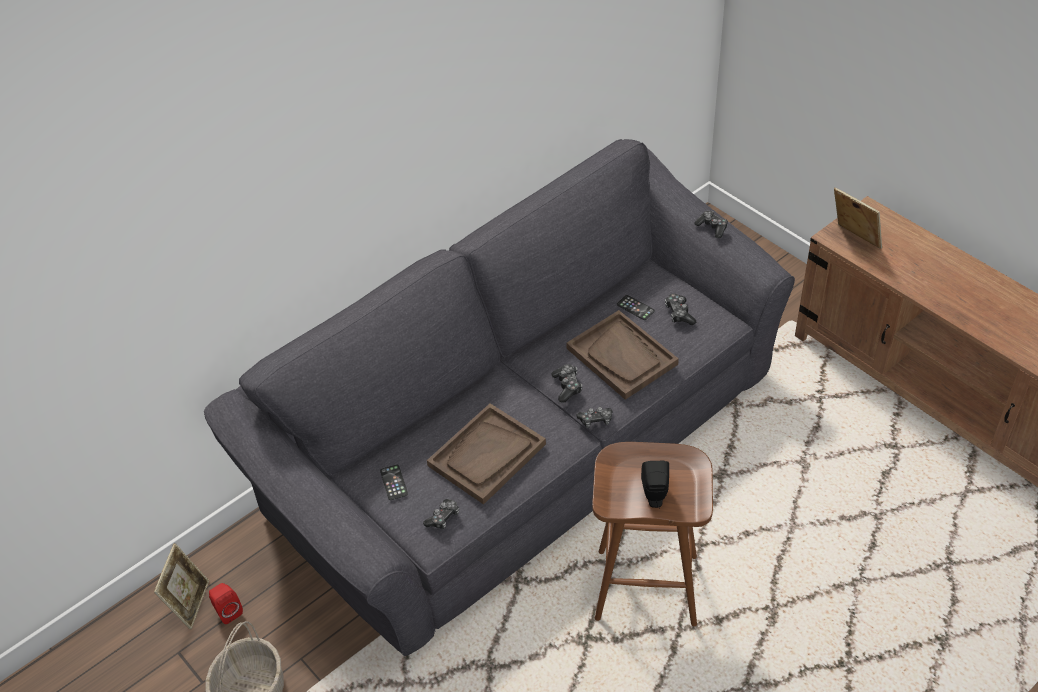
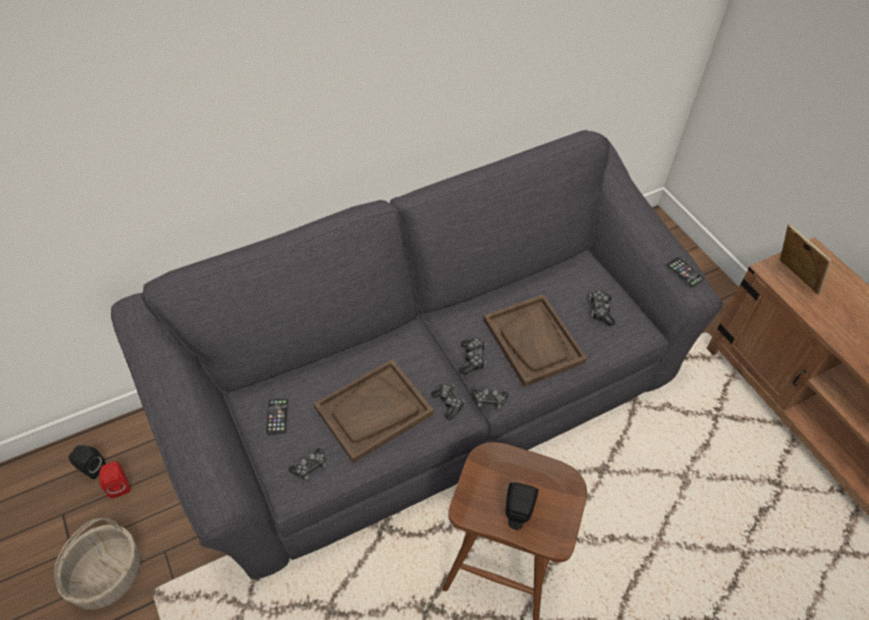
camera: 10 degrees right, 5 degrees up
picture frame [154,543,209,629] -> black speaker [68,445,106,479]
phone [617,295,655,320] -> phone moved to [667,257,704,287]
game controller [695,211,728,238] -> game controller moved to [431,384,464,420]

